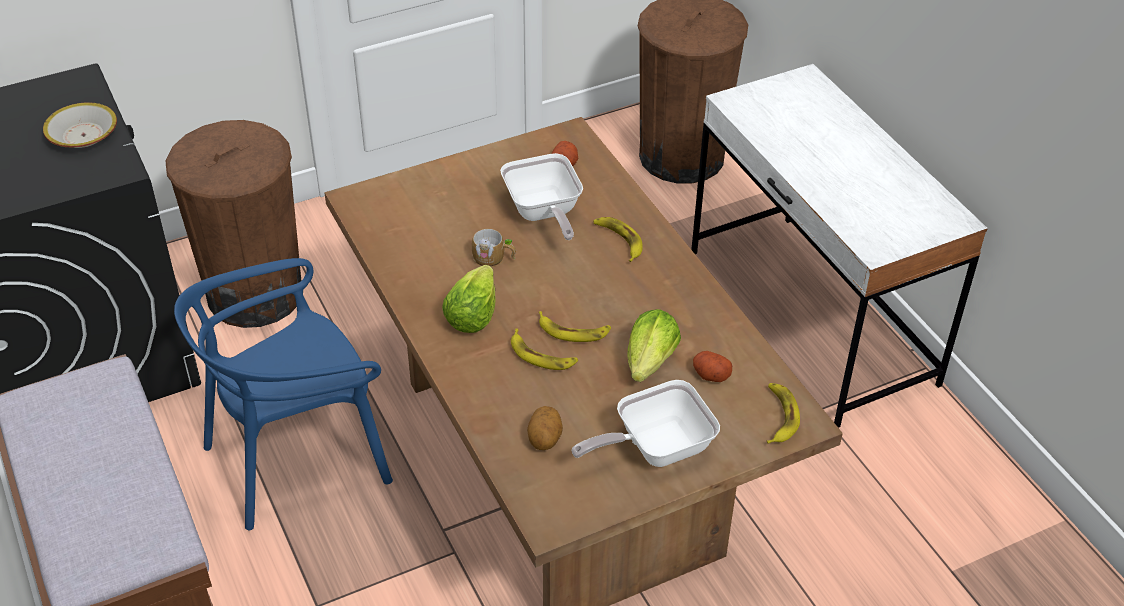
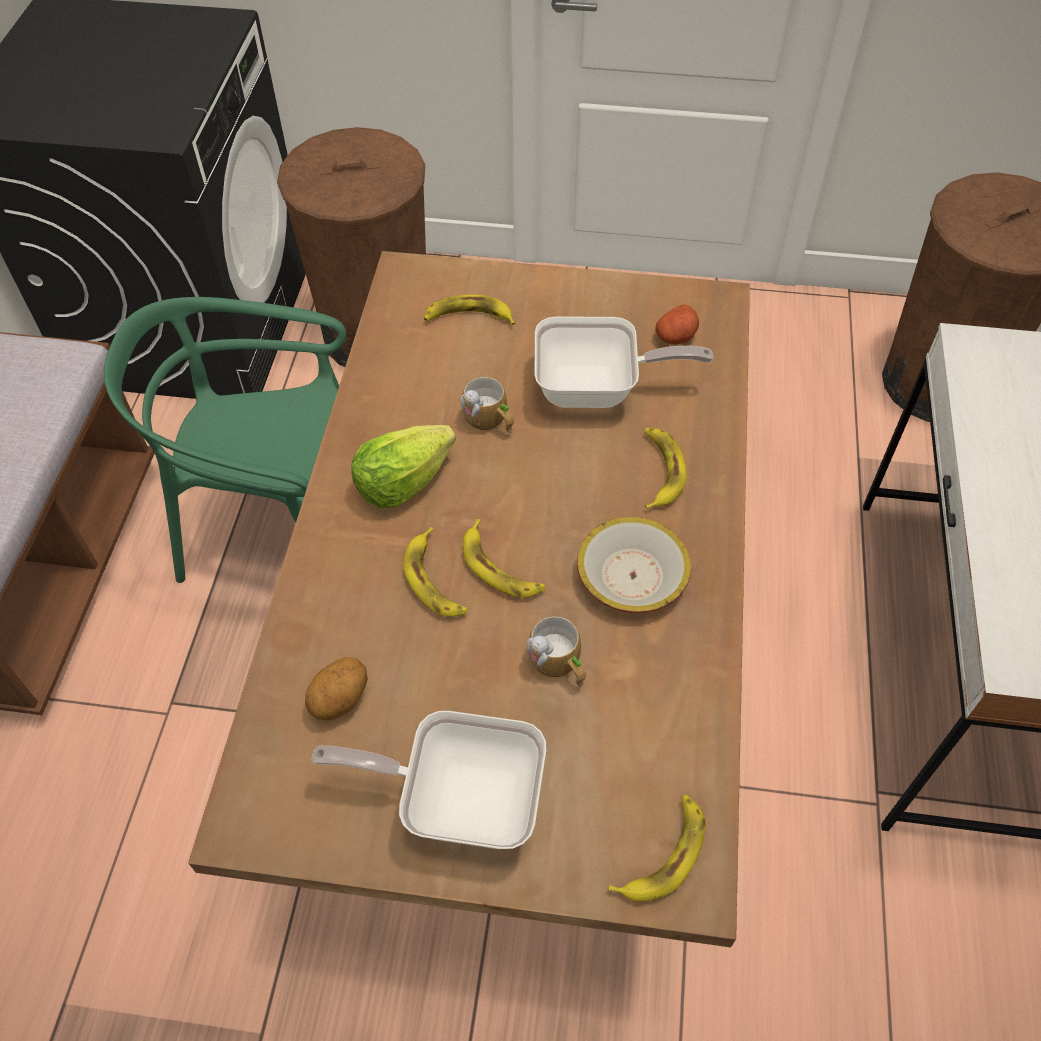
camera: 35 degrees right, 10 degrees up
bowl [43,102,117,148] -> bowl moved to [577,517,691,613]
blue chair [174,258,393,530] -> green chair [104,297,347,583]
frying pan [500,153,583,240] -> frying pan turned 105 degrees counterclockwise [534,316,713,408]
lettuce [627,309,681,382] -> mug [527,616,586,687]
potato [693,351,732,382] -> none
none -> banana [424,295,515,325]

